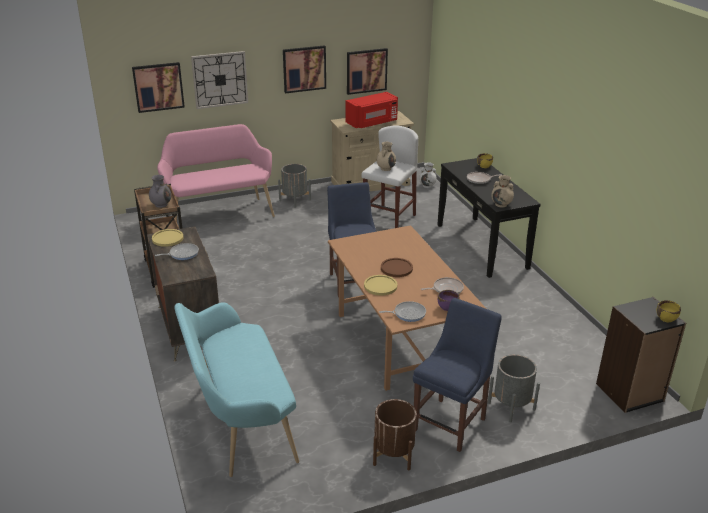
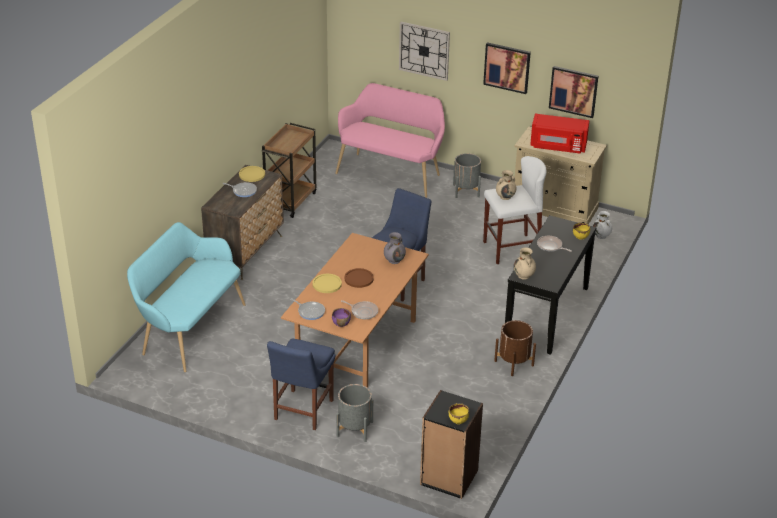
camera: 45 degrees right, 5 degrees up
picture [132,62,185,113] -> none
grey vase [149,175,171,208] -> grey vase moved to [384,232,406,264]
brown planter [373,399,417,470] -> brown planter moved to [494,320,536,376]
blue chair [413,298,502,452] -> blue chair turned 120 degrees clockwise [267,339,335,430]

